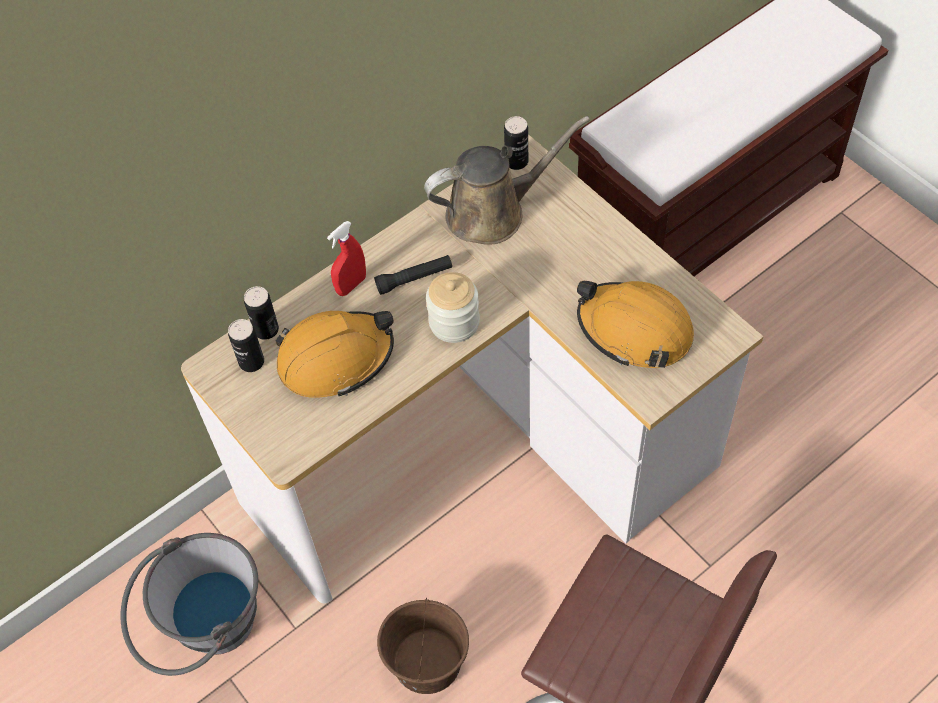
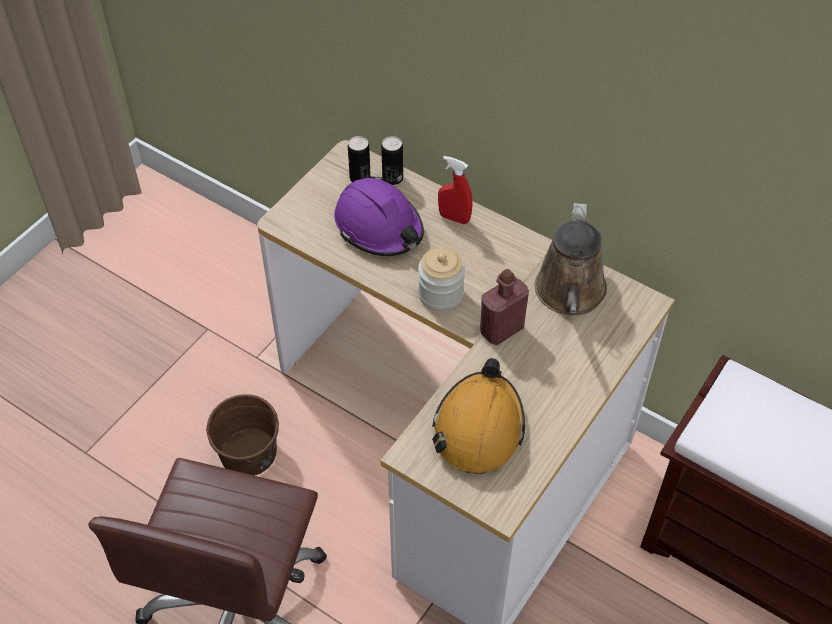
camera: 70 degrees right, 5 degrees down
grey bucket [120,533,258,676] -> none
orange hard hat [276,311,394,398] -> purple hard hat [334,177,424,256]
black flashlight [374,255,452,295] -> none
brown watering can [424,116,590,245] -> brown watering can turned 45 degrees clockwise [535,203,607,315]
can [504,116,528,170] -> none
none -> red bottle [480,269,529,345]

